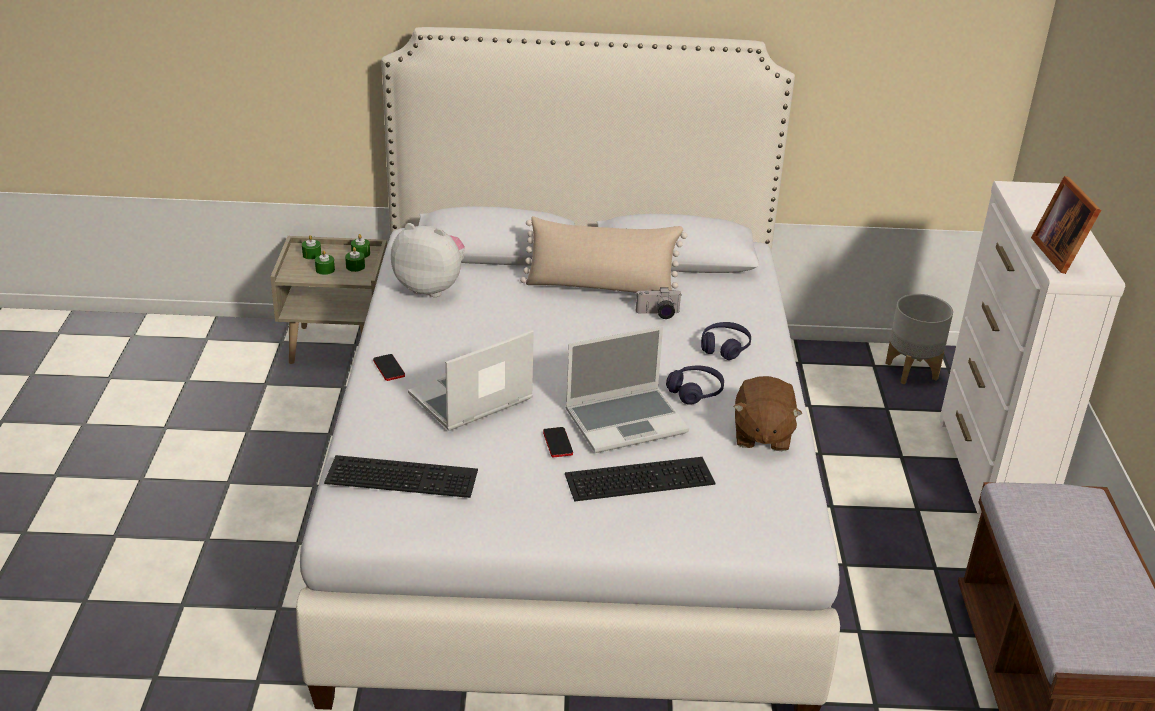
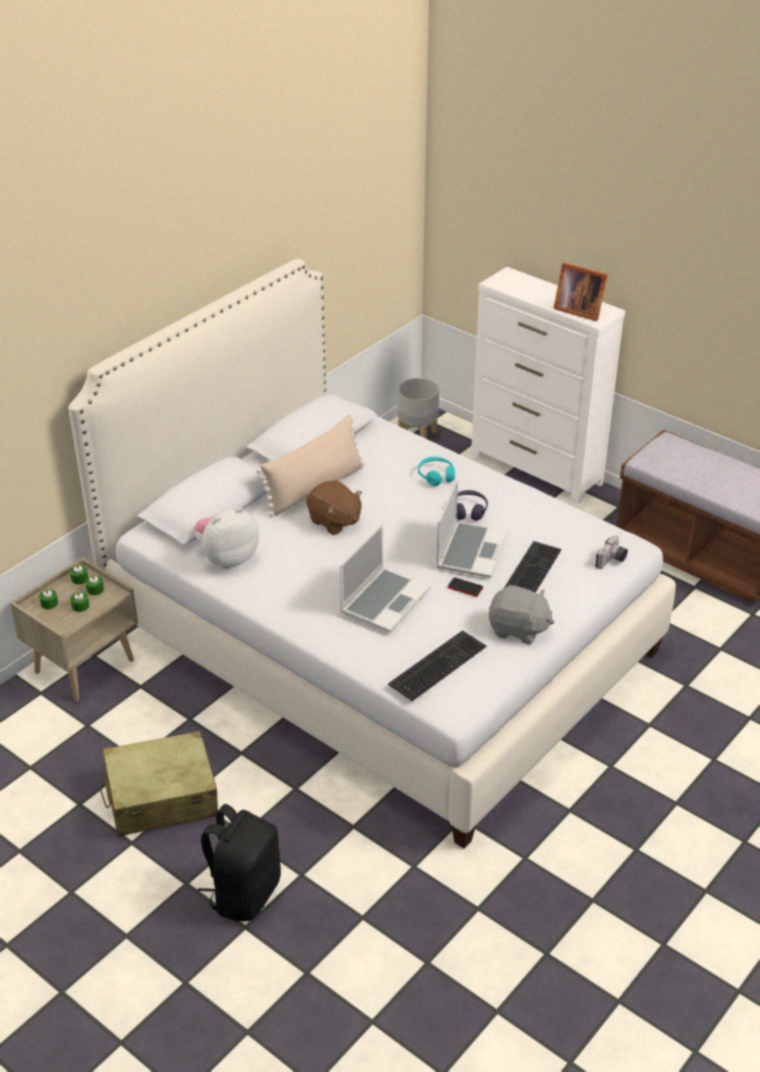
camera: 50 degrees left, 5 degrees up
phone [373,354,405,381] -> none
laptop [408,330,534,431] -> laptop turned 150 degrees counterclockwise [340,524,430,633]
camera [636,287,681,319] -> camera moved to [595,535,628,569]
purple headphones [701,322,751,360] -> turquoise headphones [418,457,455,486]
brown plush toy [733,376,802,451] -> brown plush toy moved to [306,480,362,535]
none -> beige suitcase [100,731,219,837]
none -> black backpack [198,804,281,921]
none -> grey plush toy [489,585,554,644]

